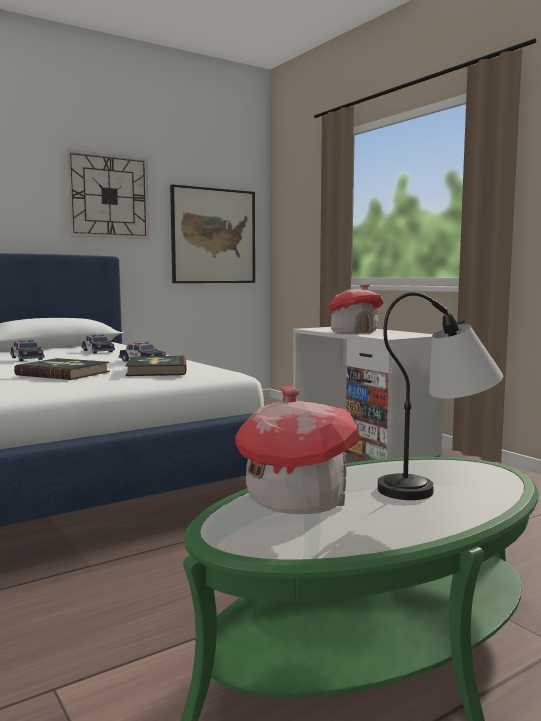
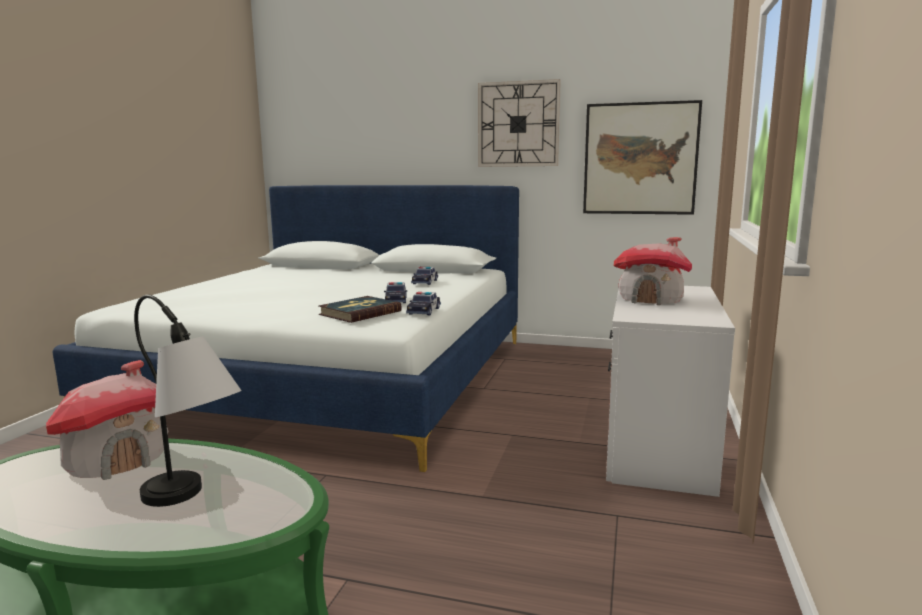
camera: 50 degrees right, 5 degrees up
toy car [10,340,44,361] -> toy car moved to [406,292,441,315]
book [14,358,110,380] -> none

